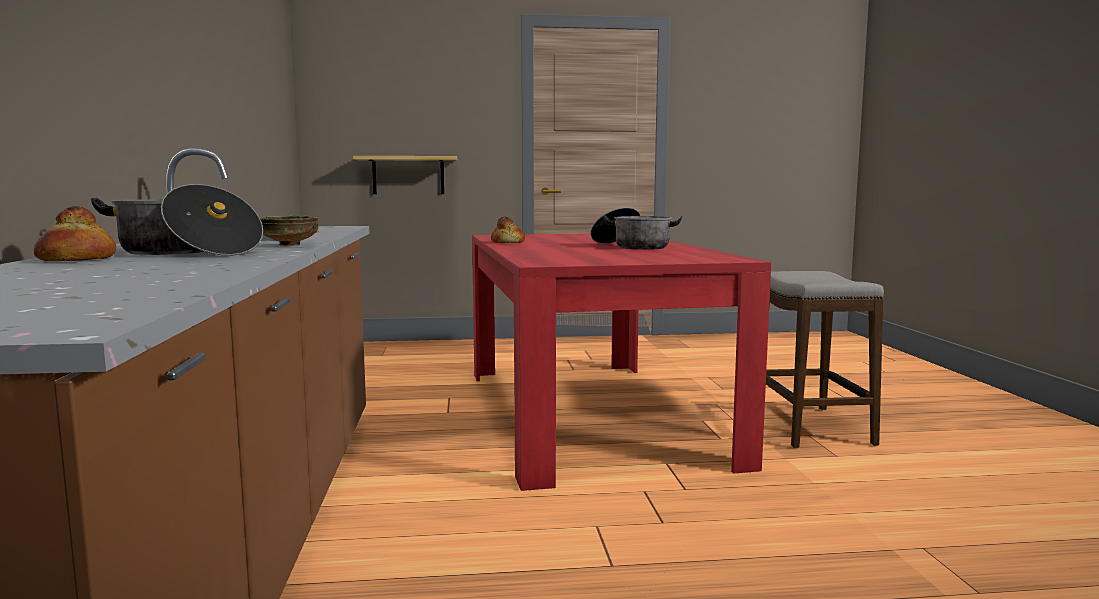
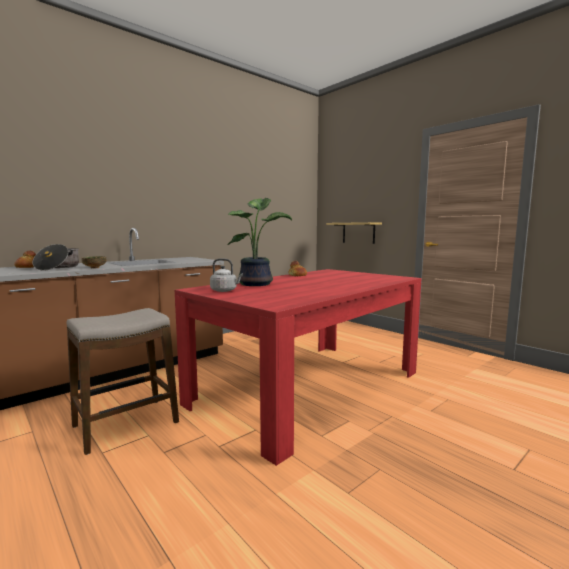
camera: 55 degrees right, 0 degrees up
cooking pot [590,207,683,250] -> none
stool [766,271,884,448] -> stool moved to [66,308,179,455]
none -> grey kettle [210,258,243,292]
none -> potted plant [228,198,292,286]

